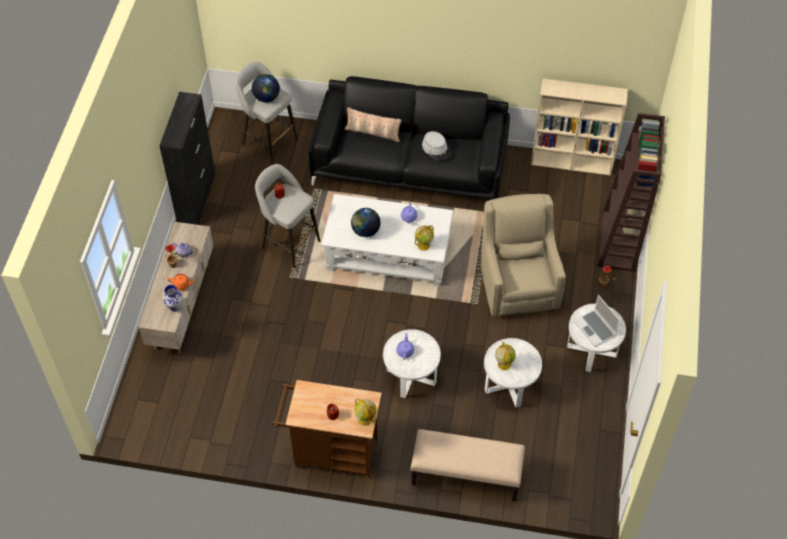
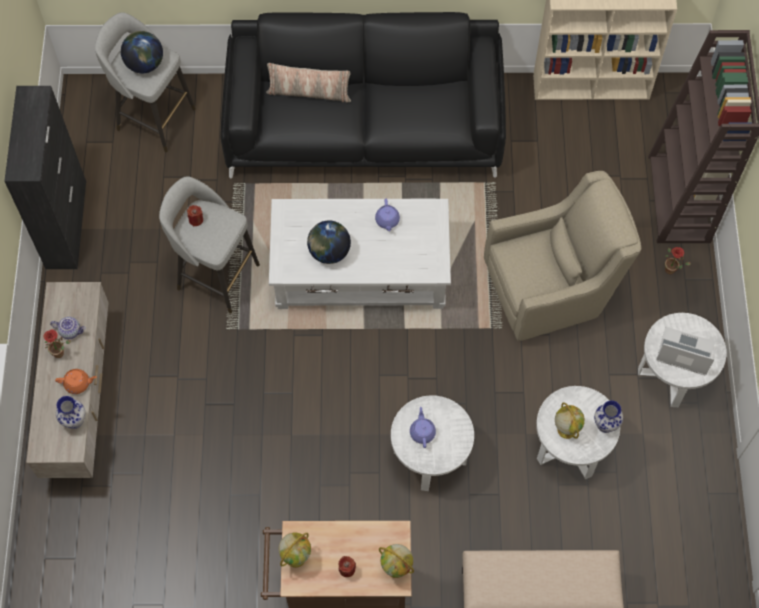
camera: 10 degrees left, 10 degrees up
globe [415,225,434,251] -> globe moved to [278,532,311,568]
grey hat [422,131,452,160] -> none
beige armchair [481,194,566,316] -> beige armchair turned 90 degrees clockwise [484,171,641,341]
laptop [574,295,620,347] -> laptop turned 150 degrees clockwise [656,327,715,376]
none -> vase [594,400,623,433]

